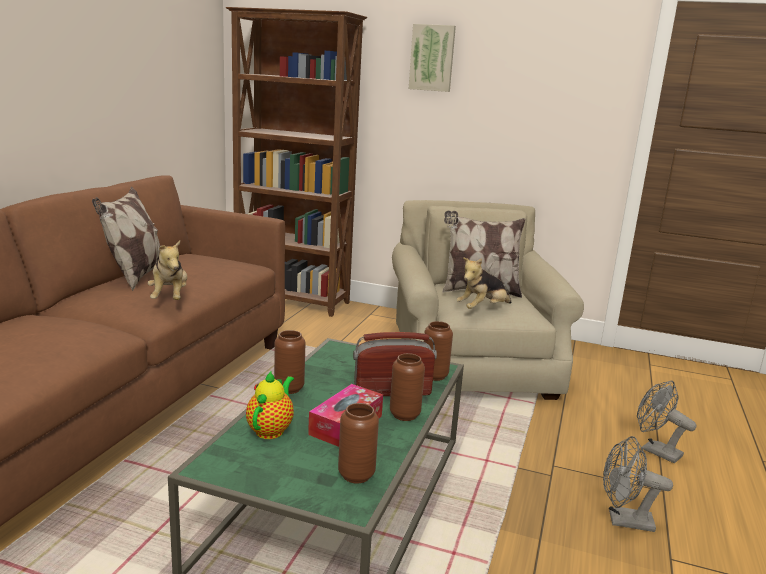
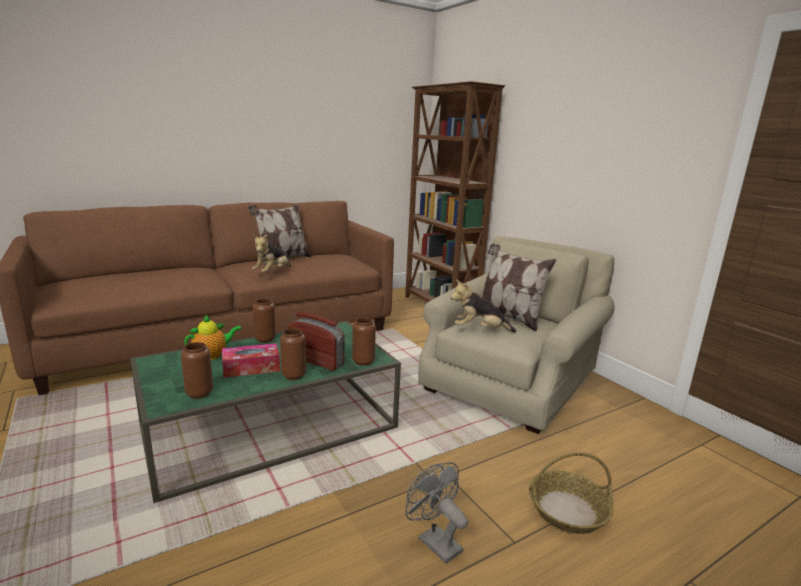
camera: 40 degrees right, 0 degrees up
picture [409,24,456,92] -> none
grey fan [637,381,696,463] -> basket [529,452,613,534]

